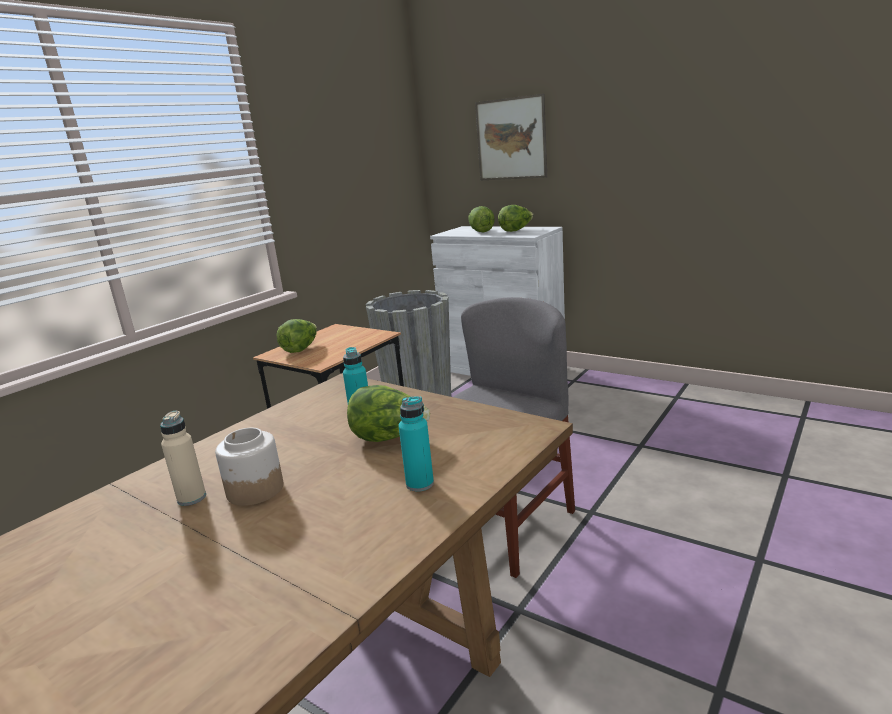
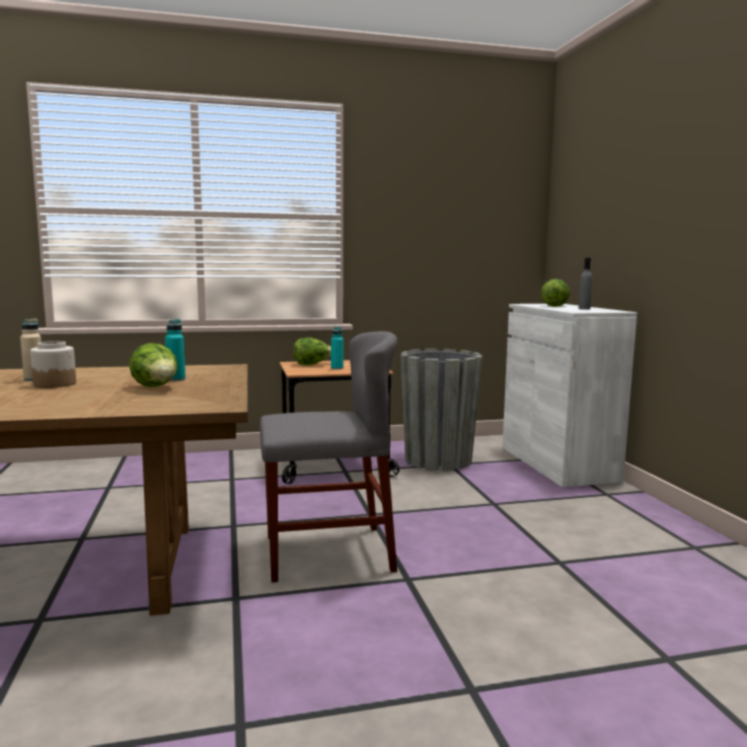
camera: 40 degrees right, 10 degrees down
turquoise bottle [398,396,434,492] -> turquoise bottle moved to [331,327,343,370]
picture [475,94,547,181] -> none
lettuce [498,205,534,232] -> grey bottle [578,258,592,310]

